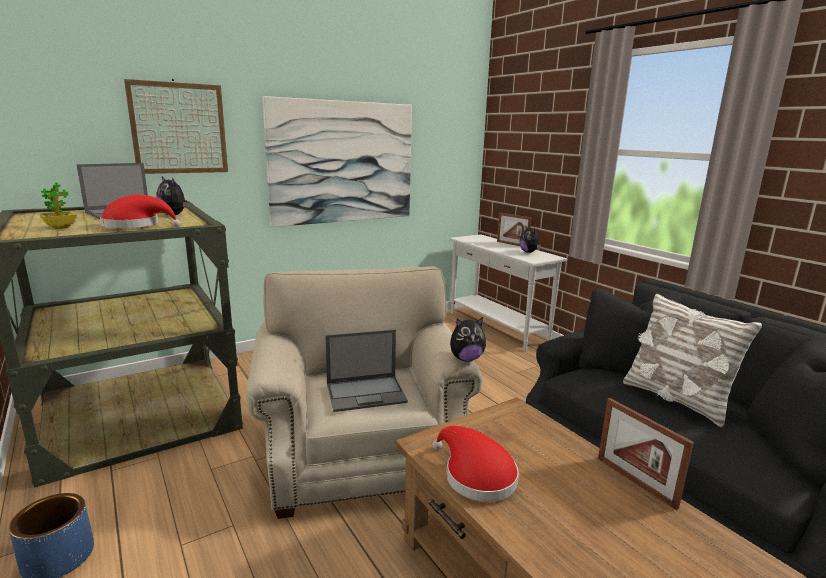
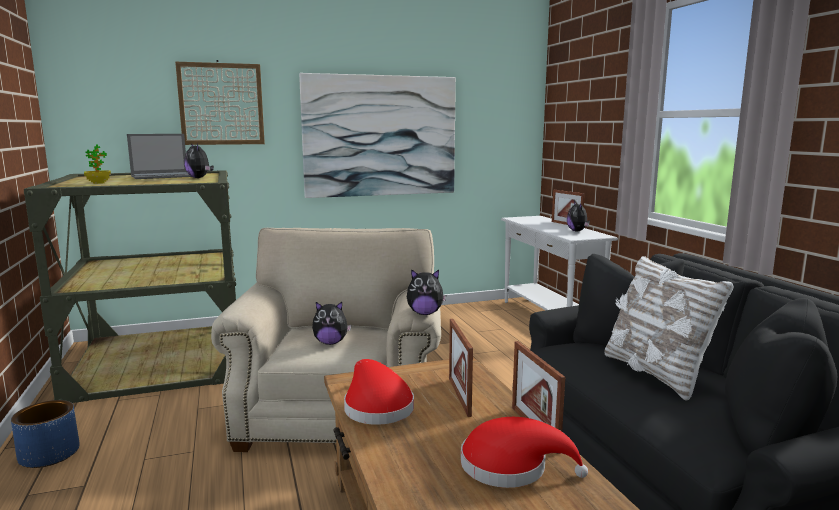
camera: 15 degrees right, 5 degrees down
red hat [100,195,181,228] -> red hat moved to [461,417,588,488]
laptop [325,329,408,412] -> plush toy [312,302,351,345]
none -> picture frame [449,319,473,417]

